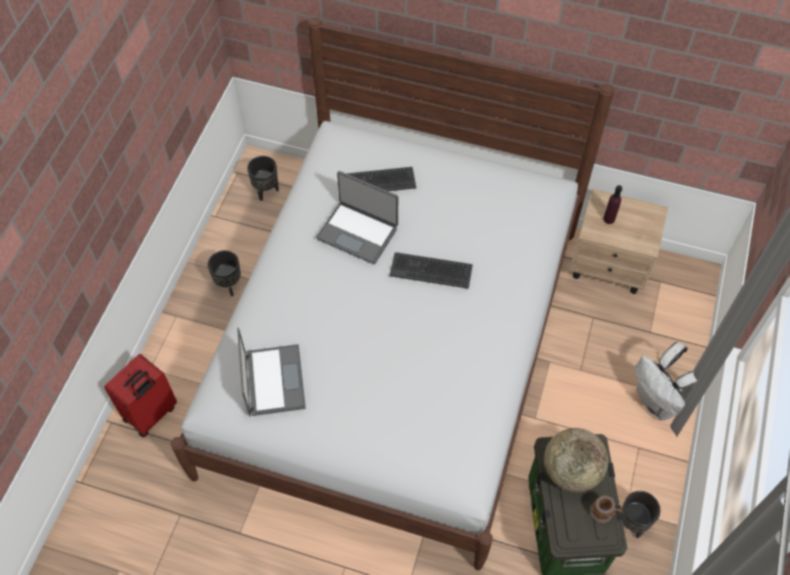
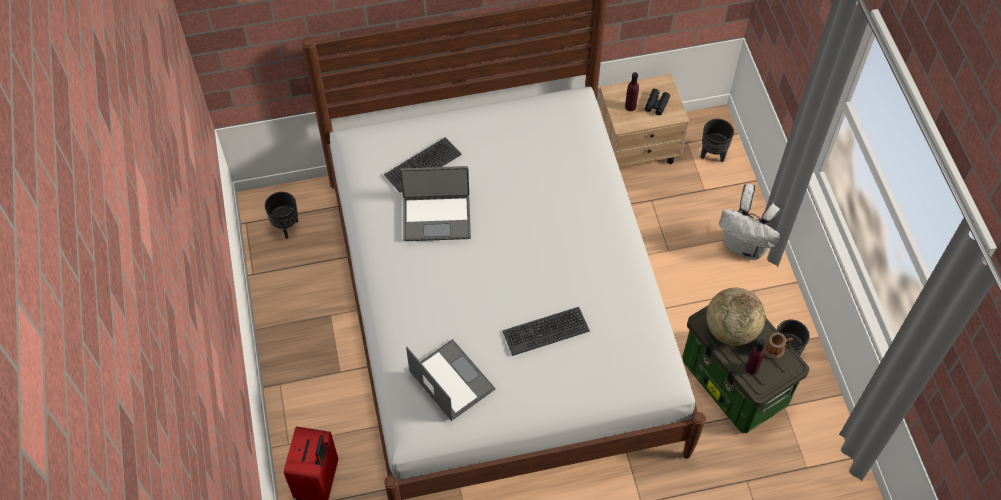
camera: 30 degrees left, 0 degrees up
black planter [207,250,241,296] -> black planter moved to [701,119,734,162]
keyboard [389,252,473,289] -> keyboard moved to [502,307,590,356]
none -> black binoculars [645,89,670,115]
none -> purple bottle [745,339,765,374]

